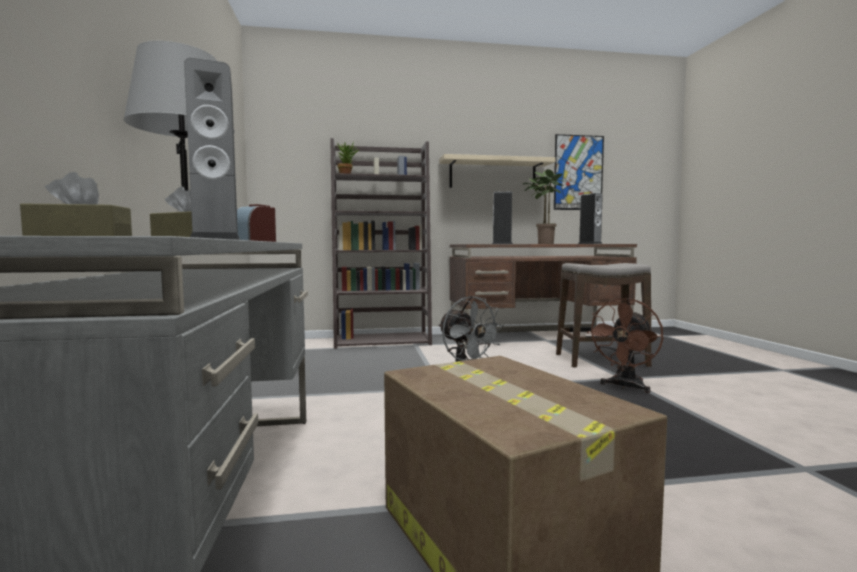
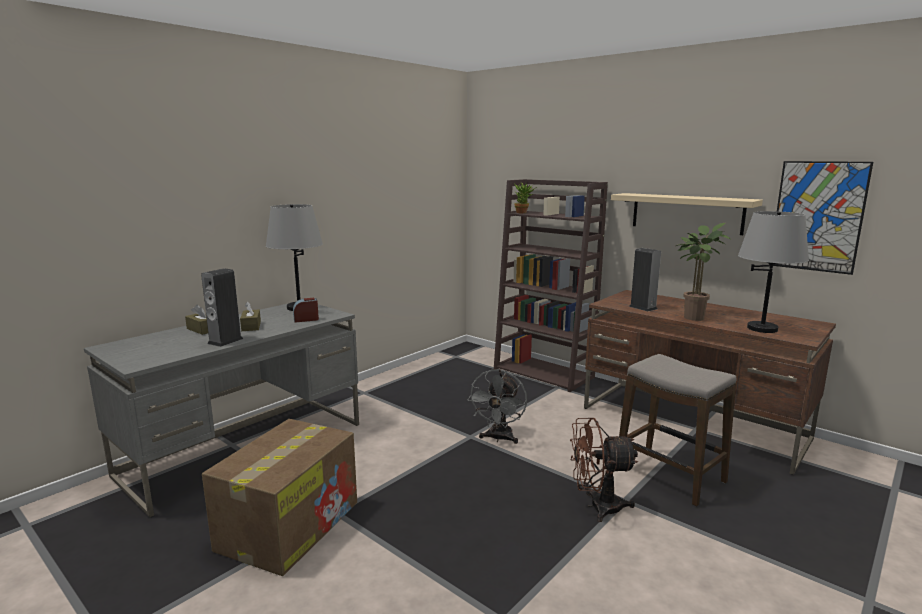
camera: 50 degrees right, 10 degrees up
speaker [578,193,603,244] -> grey table lamp [738,211,809,333]

